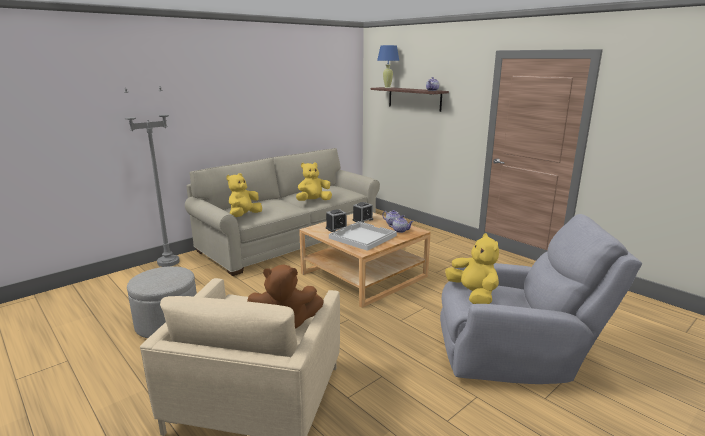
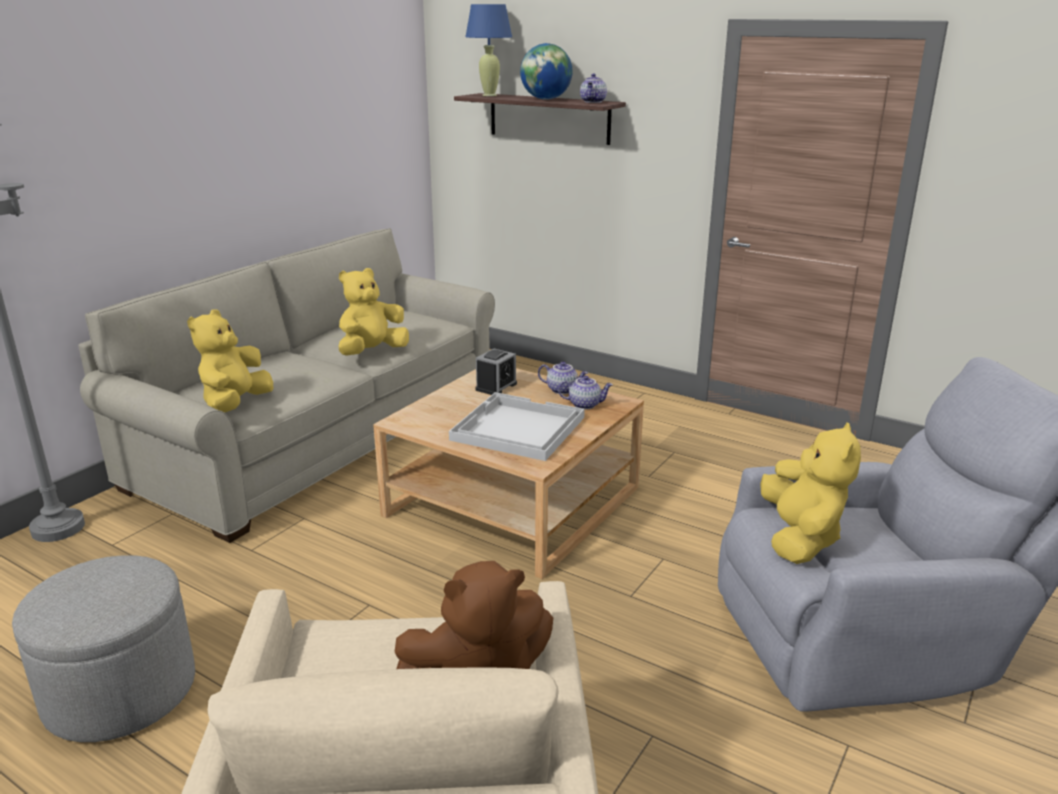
camera: 15 degrees left, 5 degrees up
alarm clock [326,209,347,232] -> none
yellow plush toy [445,233,499,304] -> yellow plush toy turned 45 degrees clockwise [760,422,861,564]
none -> globe [520,43,573,100]

